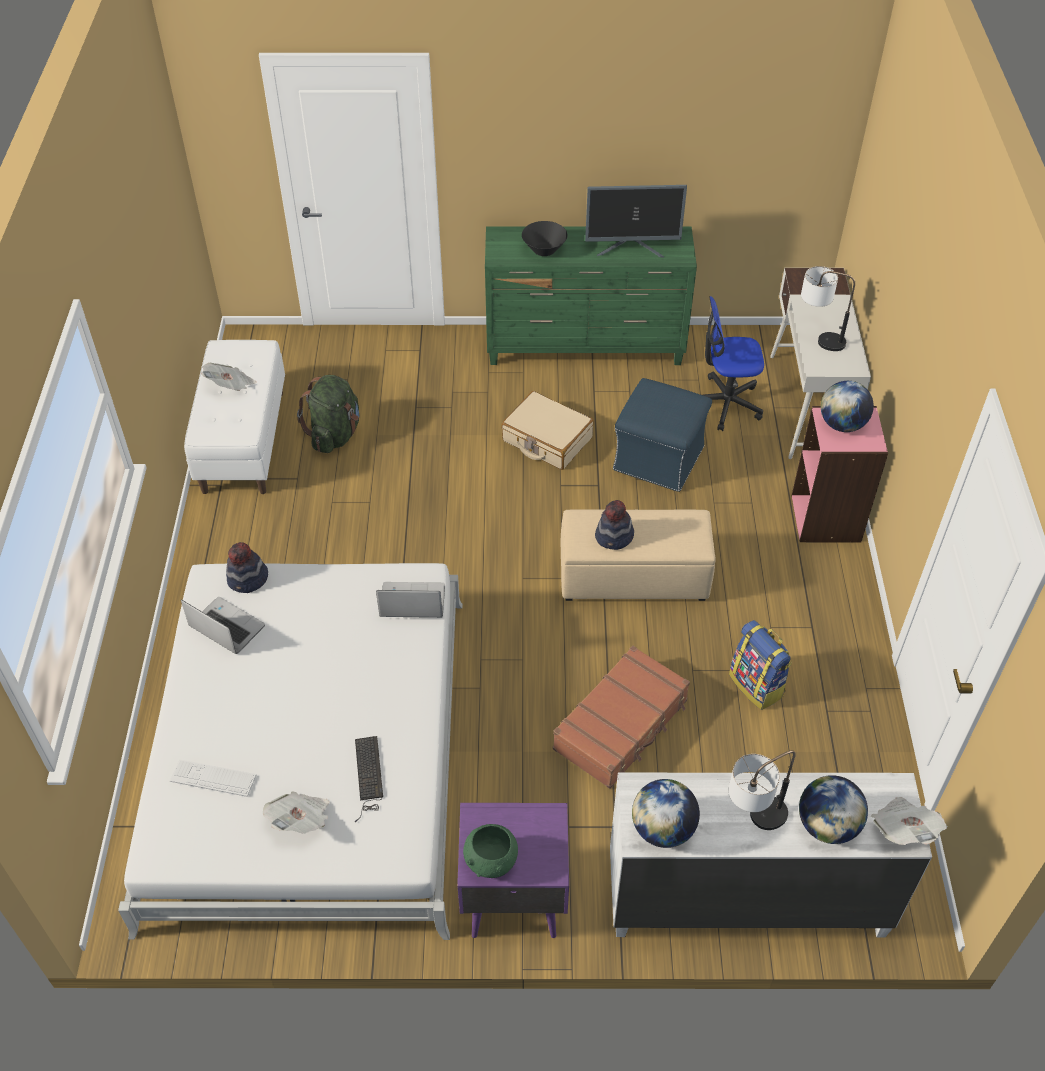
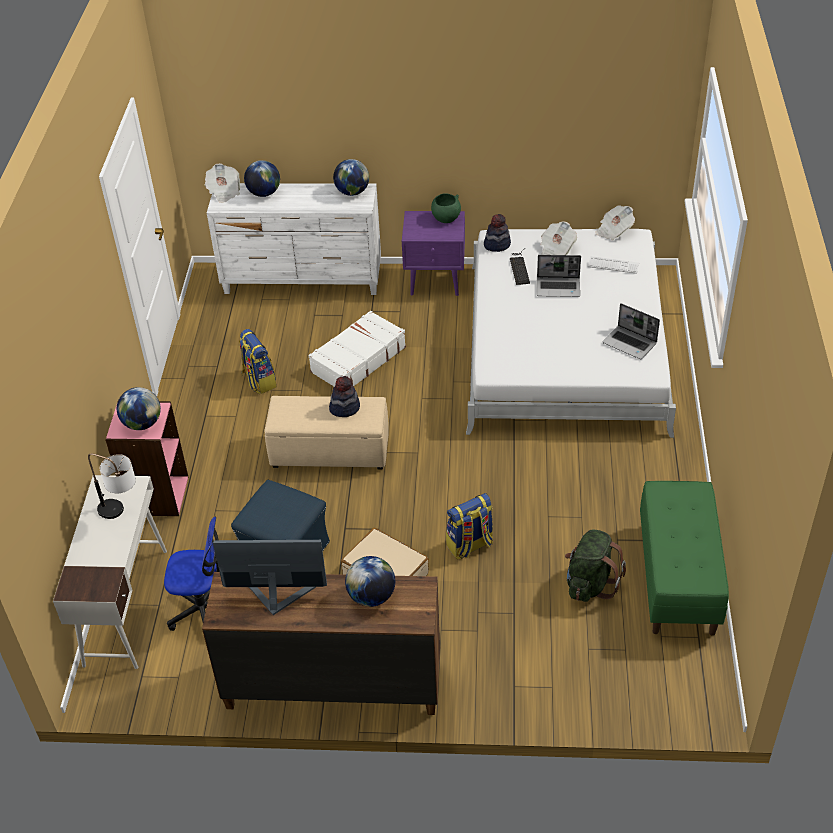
camera: 175 degrees left, 5 degrees down
white bench [184,340,285,494] -> green bench [640,481,729,636]
newspaper [201,363,257,391] -> newspaper moved to [595,206,635,240]
hat [226,542,268,593] -> hat moved to [484,214,511,252]
laptop [376,582,445,618] -> laptop moved to [537,255,581,297]
green dresser [485,226,697,365] -> brown dresser [202,572,440,715]
black bowl [522,221,567,256] -> globe [345,556,395,607]
brown suitcase [553,646,690,789] -> white suitcase [309,311,406,387]
table lamp [729,751,796,830] -> none
none -> backpack [446,493,493,560]

